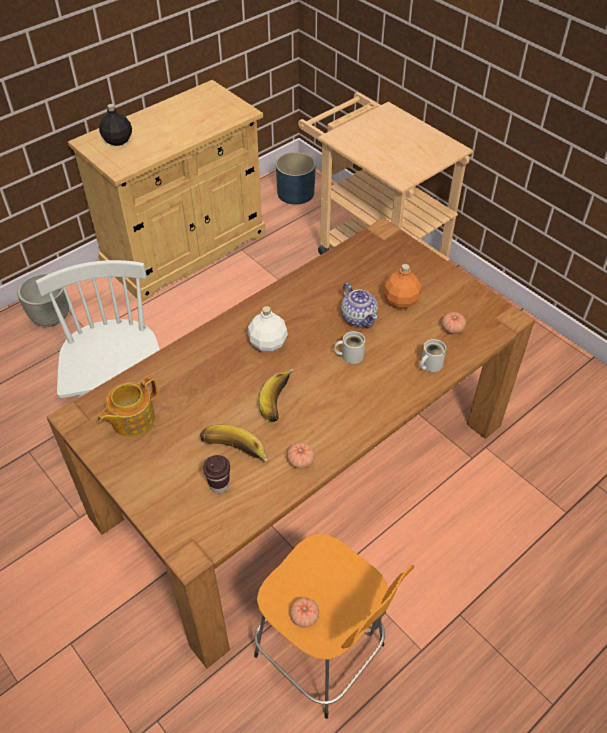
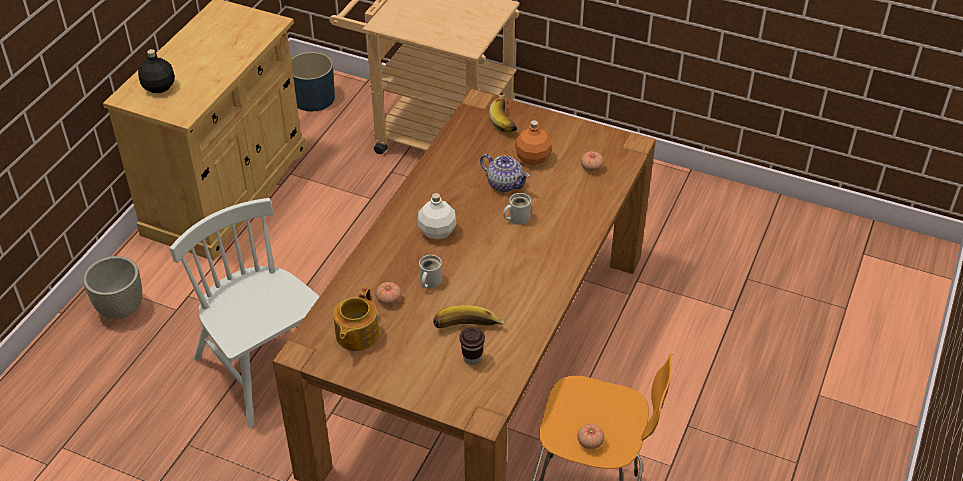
camera: 25 degrees left, 5 degrees down
banana [259,369,294,422] -> banana moved to [489,94,517,133]
tomato [287,442,315,469] -> tomato moved to [375,282,401,305]
white mug [419,339,446,372] -> white mug moved to [419,255,442,288]

